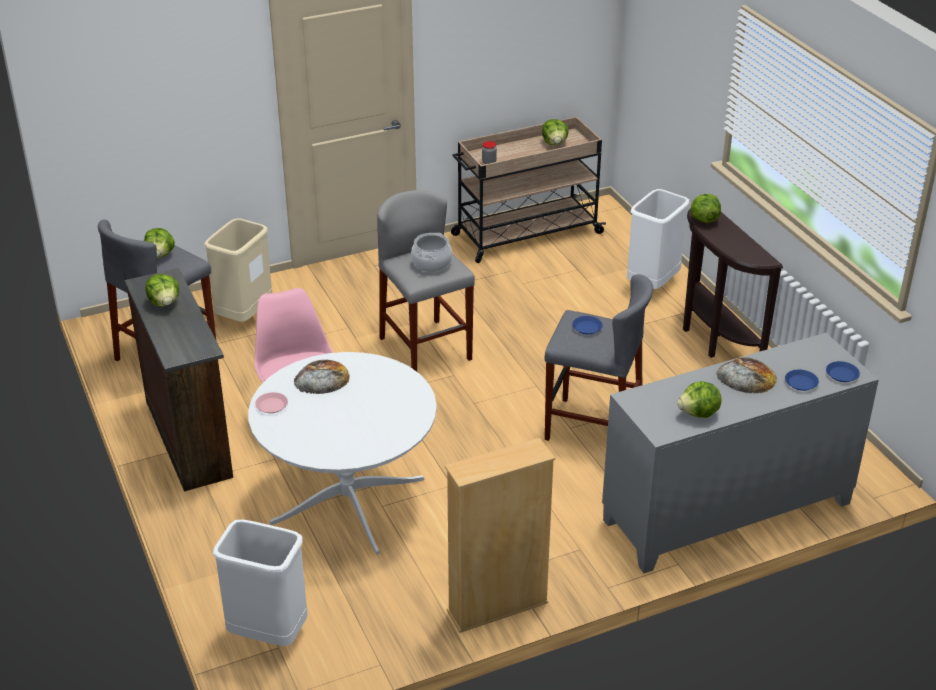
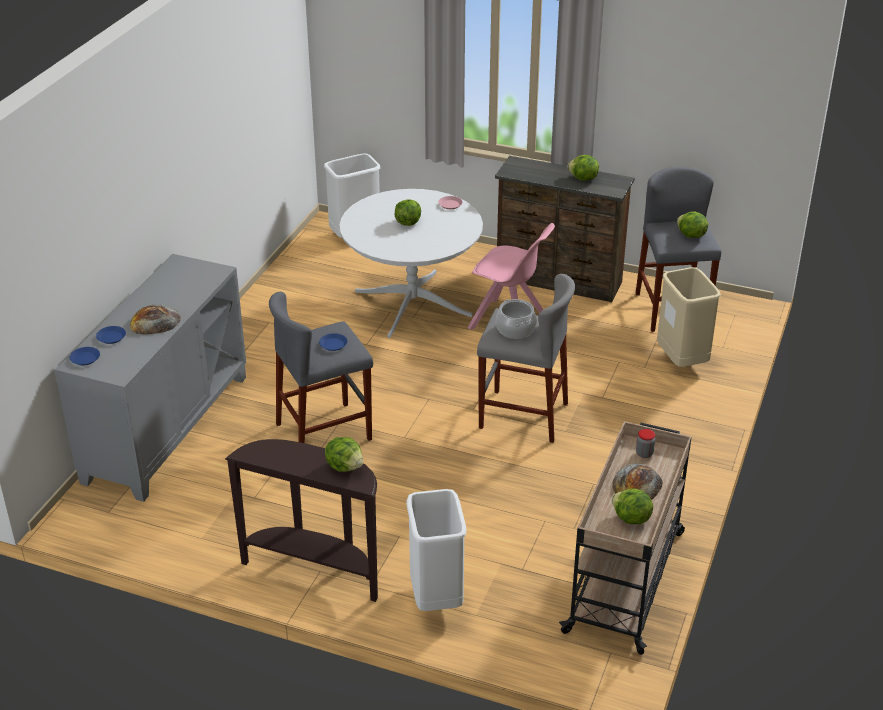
camera: 135 degrees right, 0 degrees up
bread [294,359,350,394] -> bread moved to [612,463,663,500]
beige bookcase [445,438,555,633] -> none
lettuce [677,381,722,418] -> lettuce moved to [394,199,421,226]

